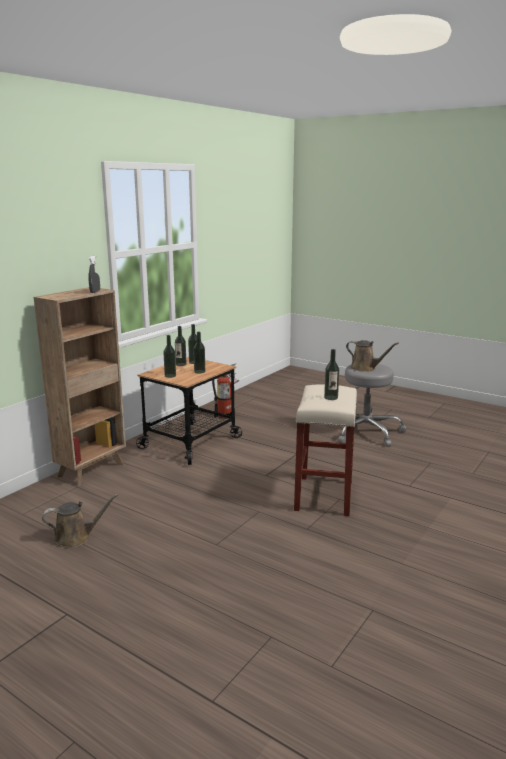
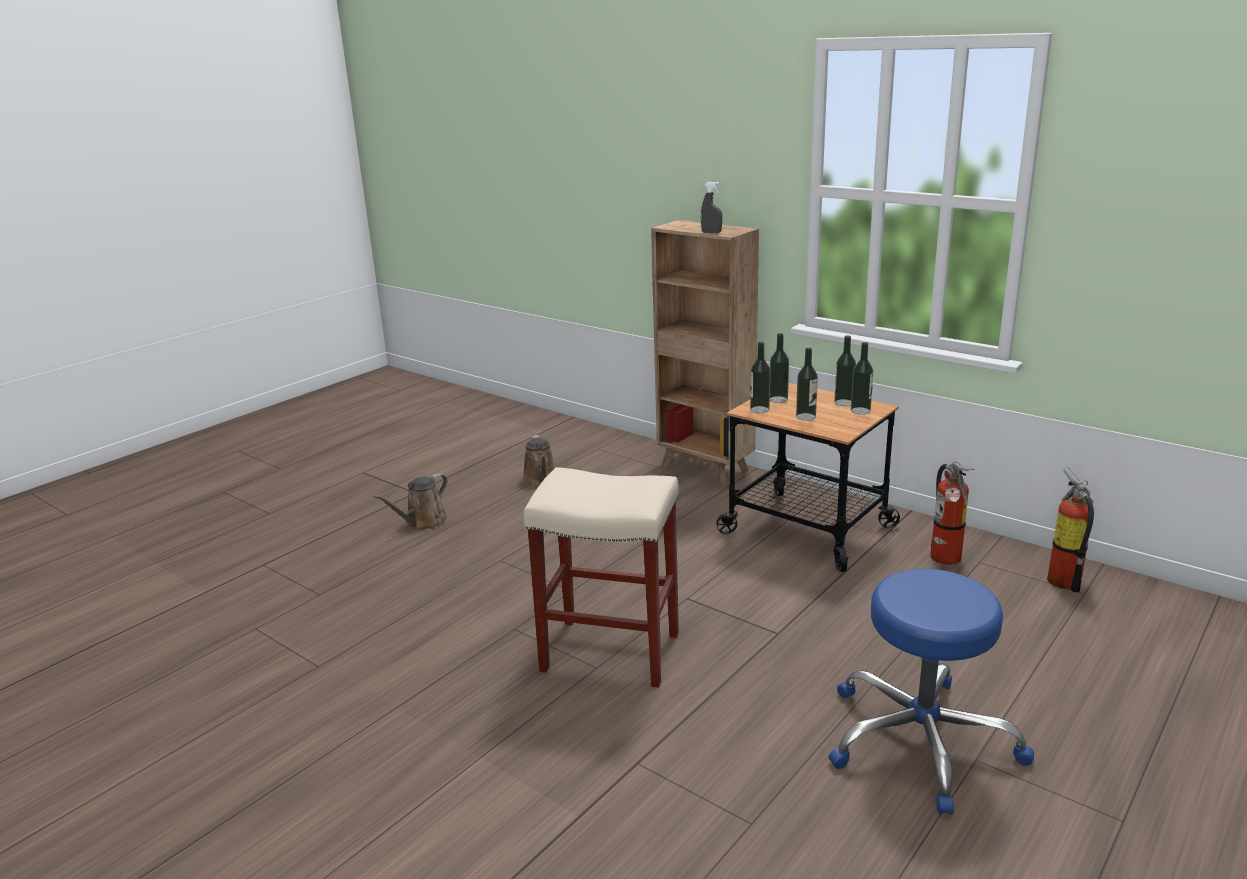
camera: 95 degrees right, 5 degrees up
bottle [324,349,339,400] -> bottle moved to [750,342,770,413]
grey stool [327,364,407,447] -> blue stool [829,569,1034,814]
brown watering can [346,340,399,372] -> brown watering can moved to [373,474,448,530]
none -> fire extinguisher [1047,466,1094,593]

